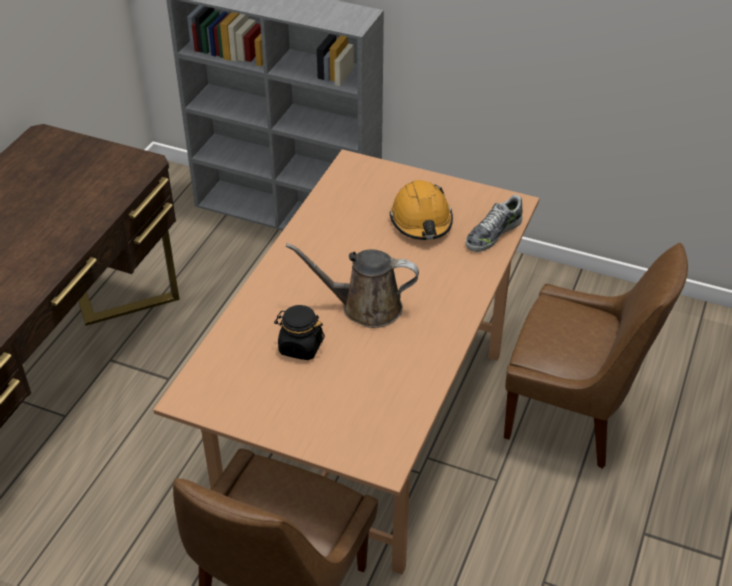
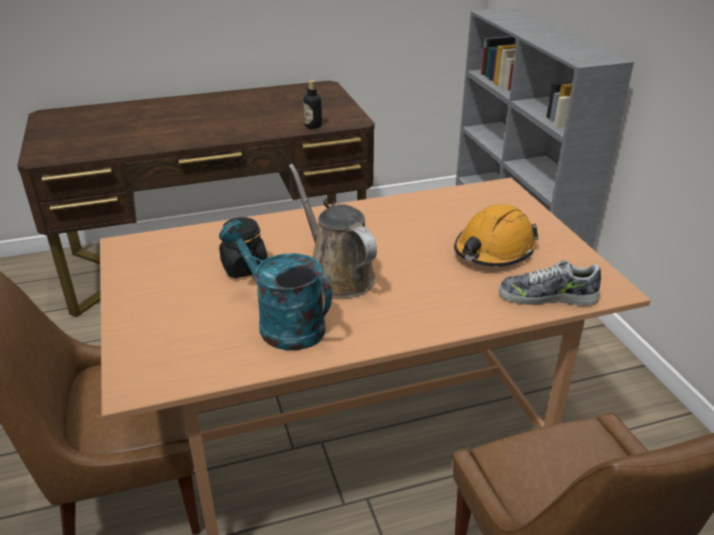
camera: 50 degrees right, 10 degrees down
none -> turquoise watering can [219,220,332,350]
none -> bottle [303,80,322,129]

